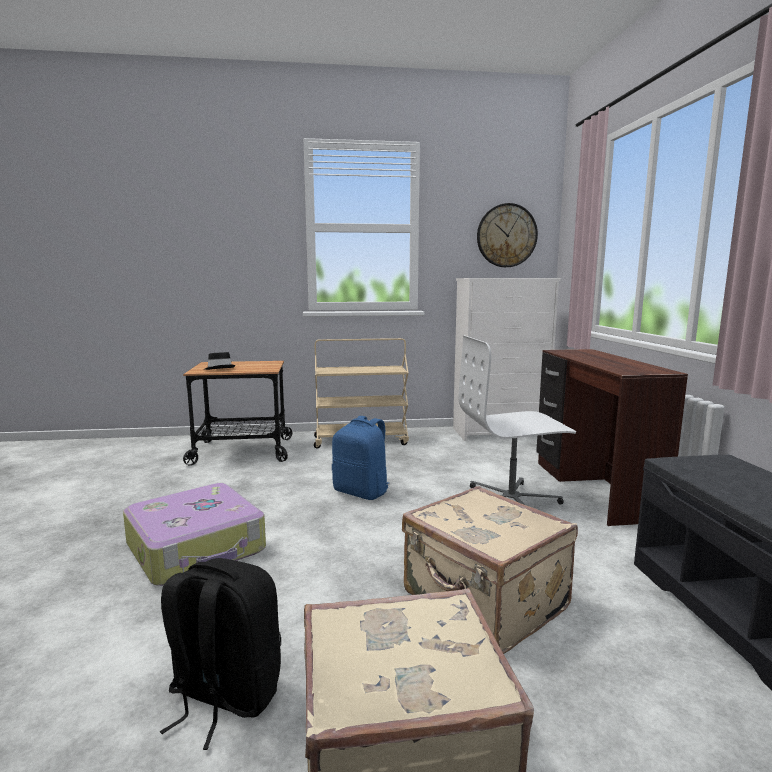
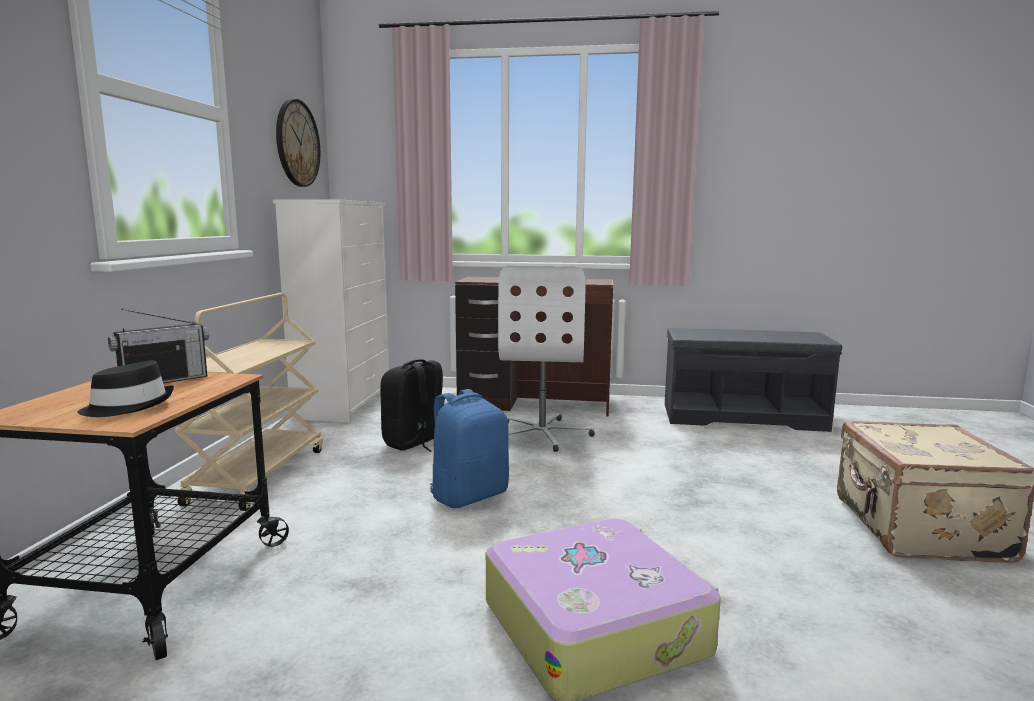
camera: 75 degrees left, 0 degrees up
black backpack [160,558,281,750] -> black backpack moved to [380,359,443,452]
beige suitcase [402,486,578,654] -> none
none -> radio [108,308,209,383]

